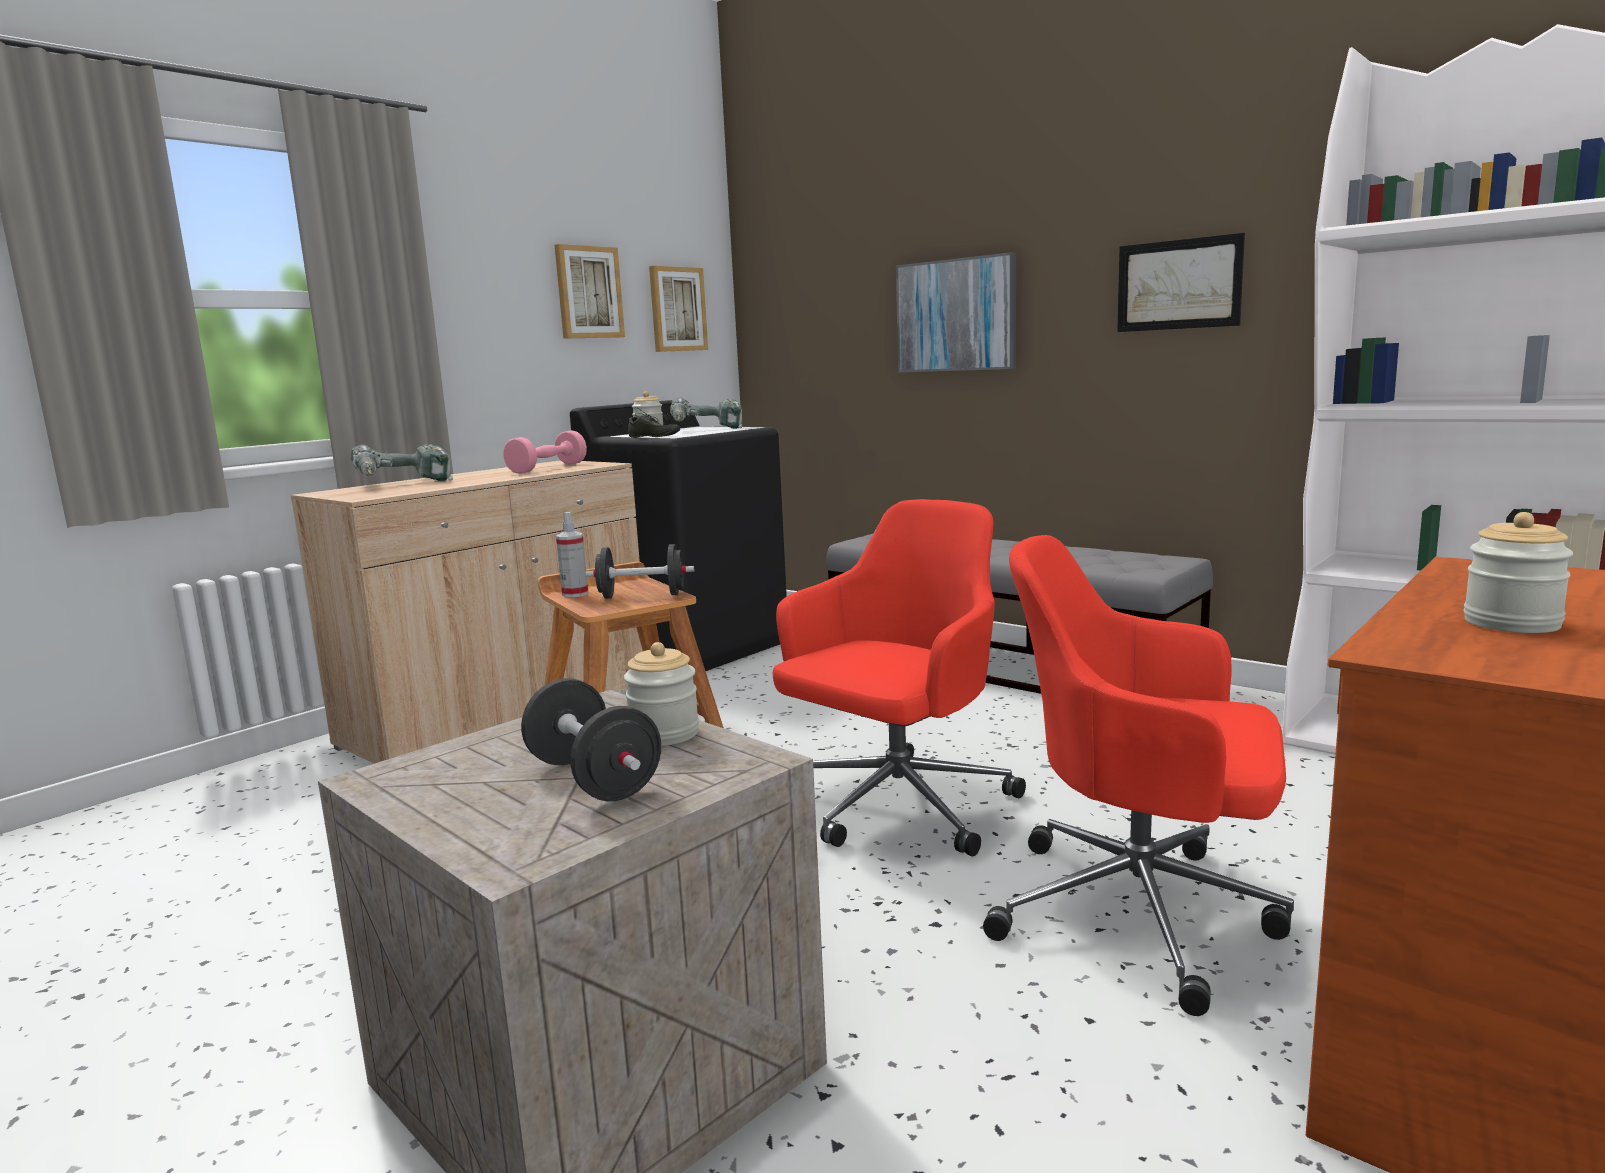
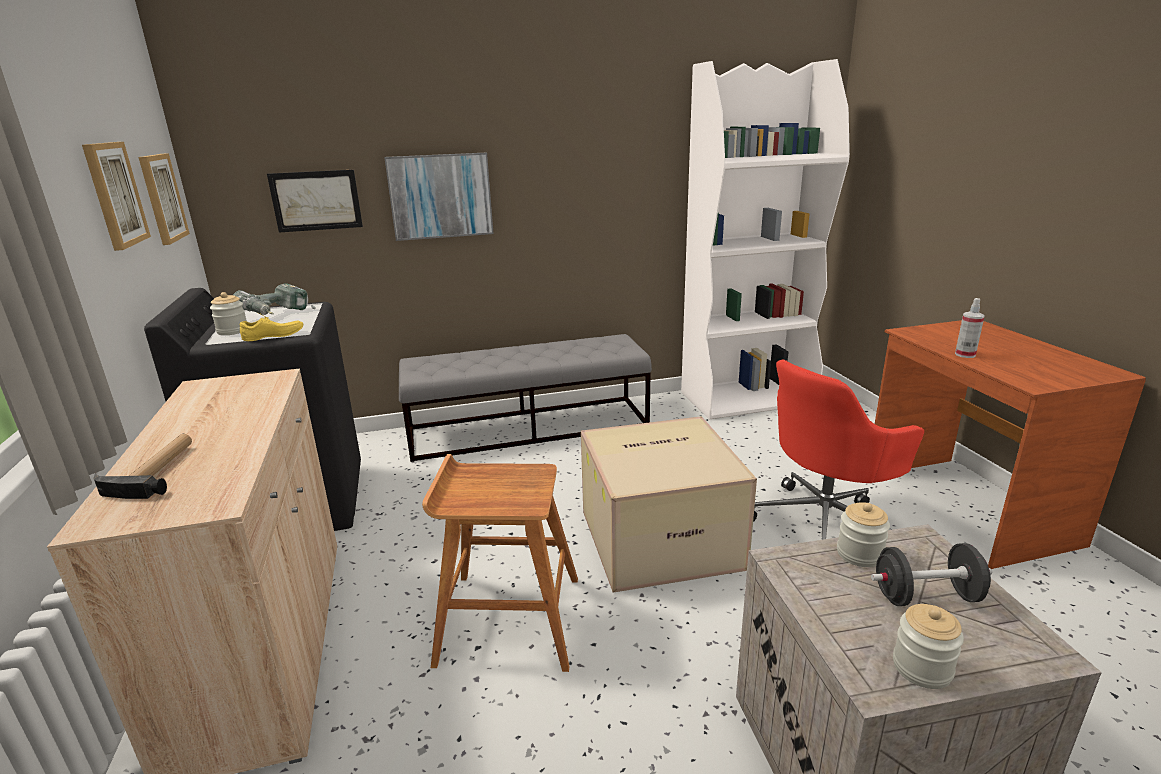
camera: 55 degrees left, 10 degrees up
power drill [351,444,453,481] -> hammer [94,434,192,499]
pink dumbbell [503,430,587,474] -> none
spray bottle [556,512,588,597] -> spray bottle moved to [955,298,985,358]
black dumbbell [585,544,694,599] -> none
grey shoe [628,407,680,437] -> yellow shoe [240,313,303,341]
red office chair [773,499,1026,856] -> cardboard box [581,416,757,593]
picture [1117,233,1245,332] -> picture moved to [267,170,363,233]
jar [1464,512,1573,633] -> jar moved to [893,604,964,689]

